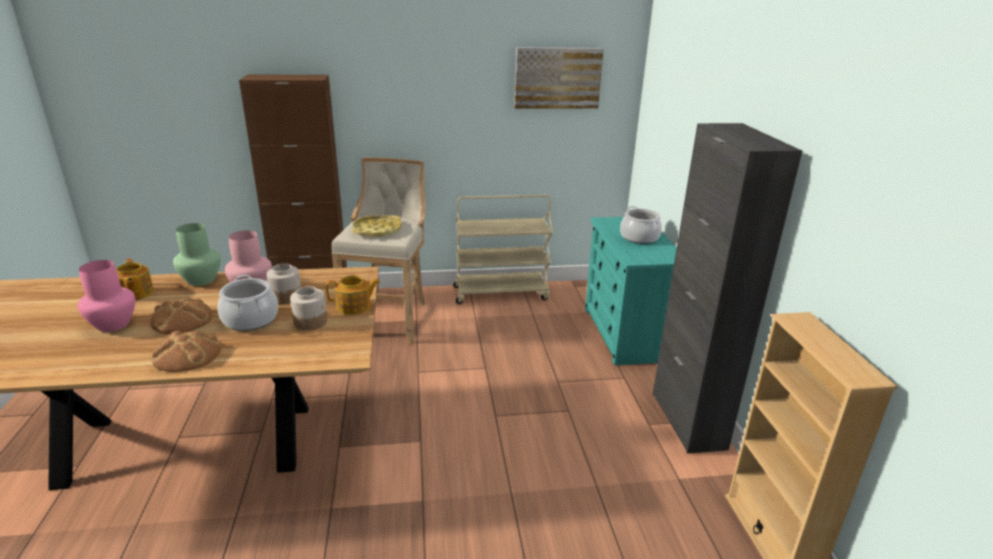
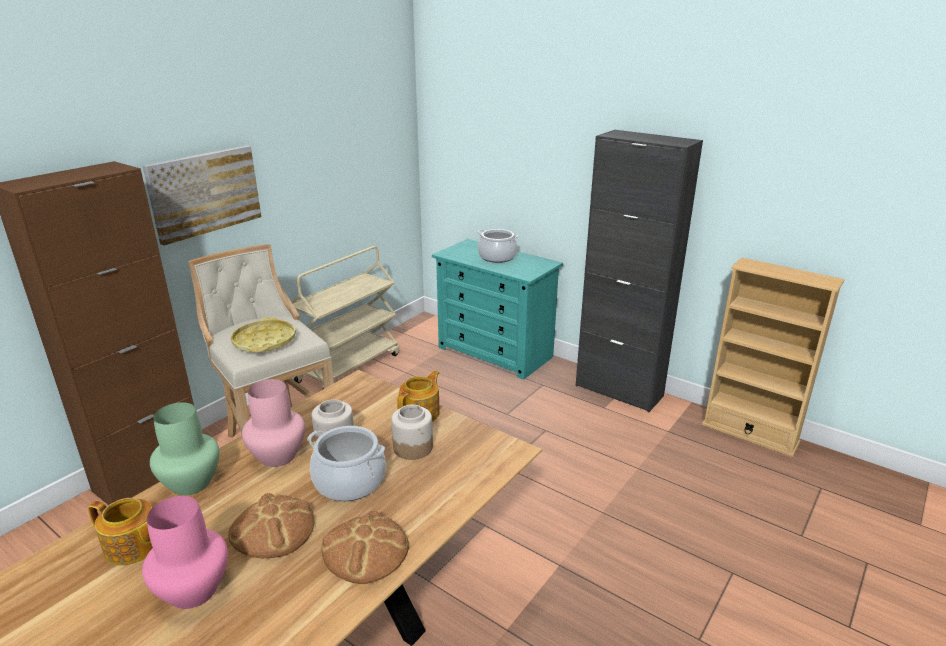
camera: 45 degrees left, 0 degrees up
picture [514,47,604,109] -> picture moved to [143,145,261,245]

